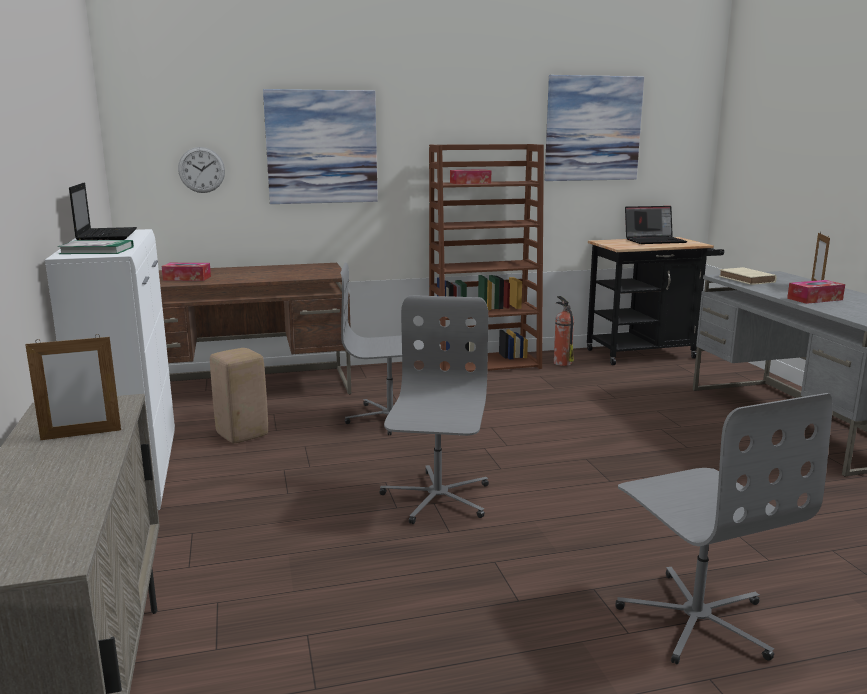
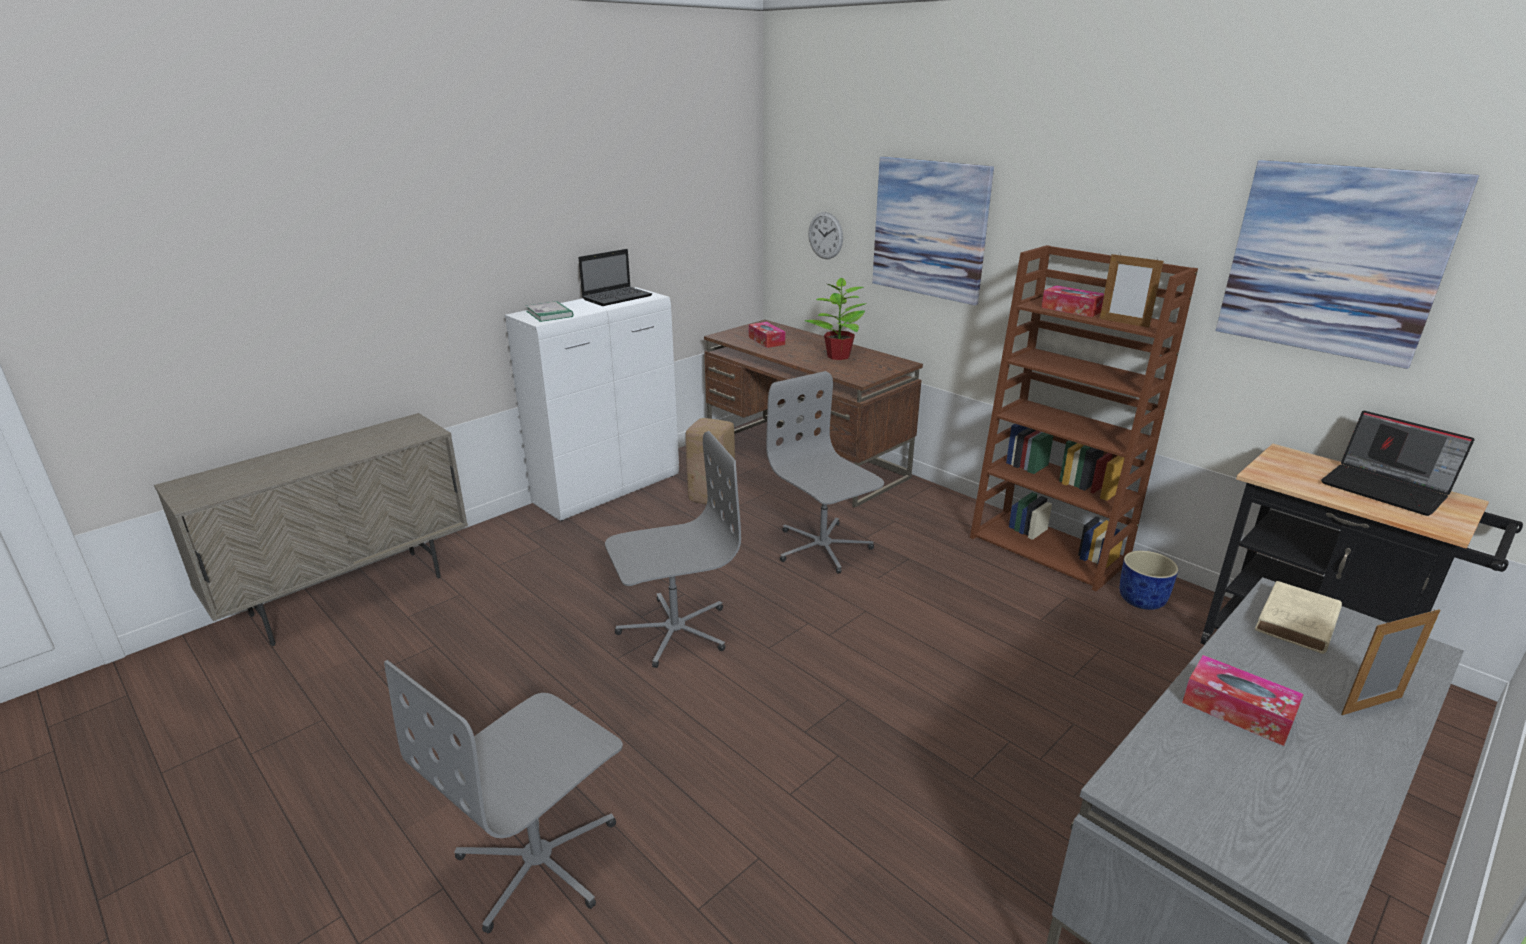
camera: 60 degrees right, 10 degrees up
picture frame [25,334,121,440] -> picture frame moved to [1100,254,1164,328]
fire extinguisher [554,296,574,366] -> blue planter [1120,551,1178,610]
none -> potted plant [804,278,865,360]

